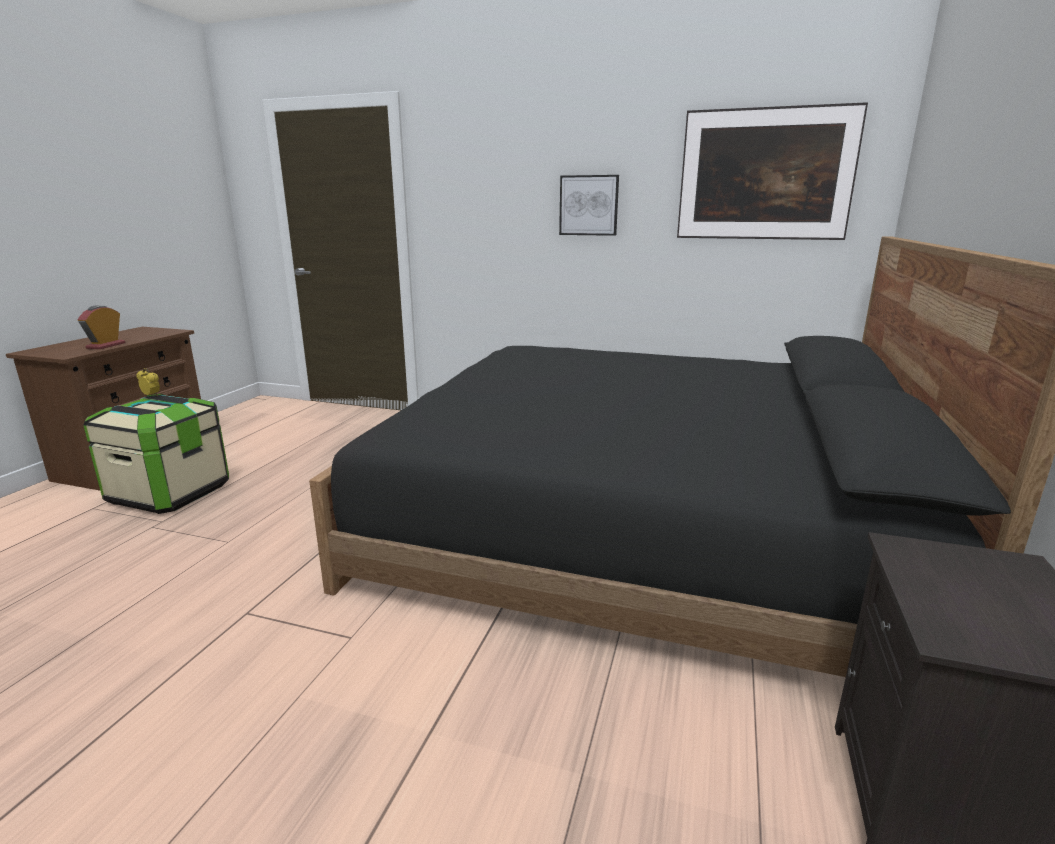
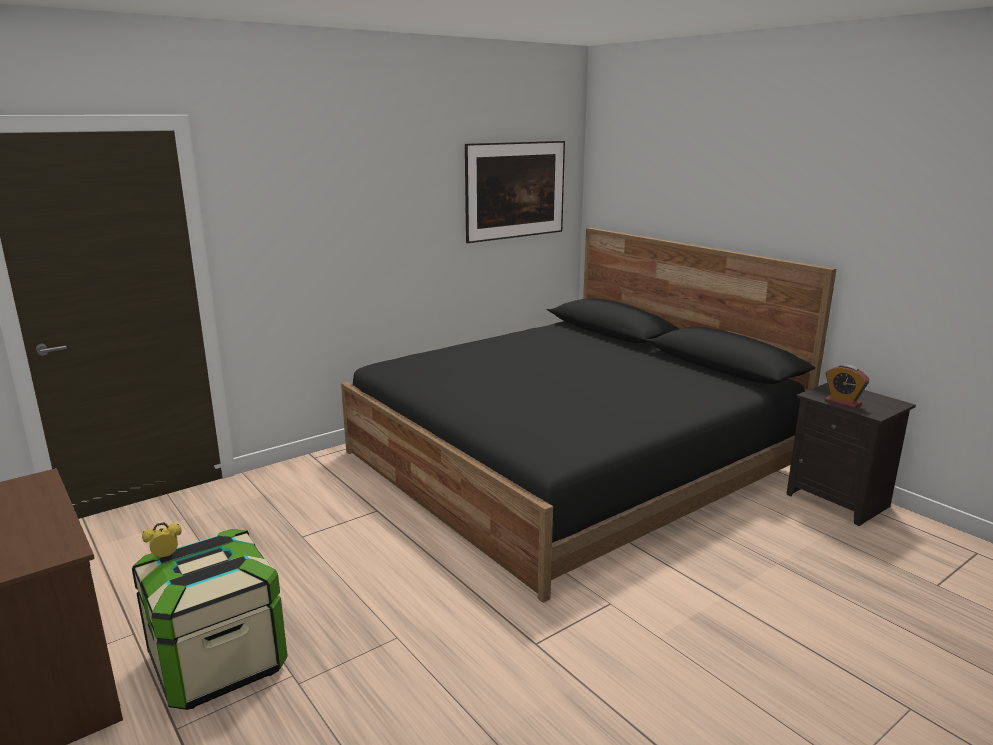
camera: 55 degrees left, 0 degrees up
alarm clock [78,305,125,349] -> alarm clock moved to [825,364,870,409]
picture [559,175,619,236] -> none

